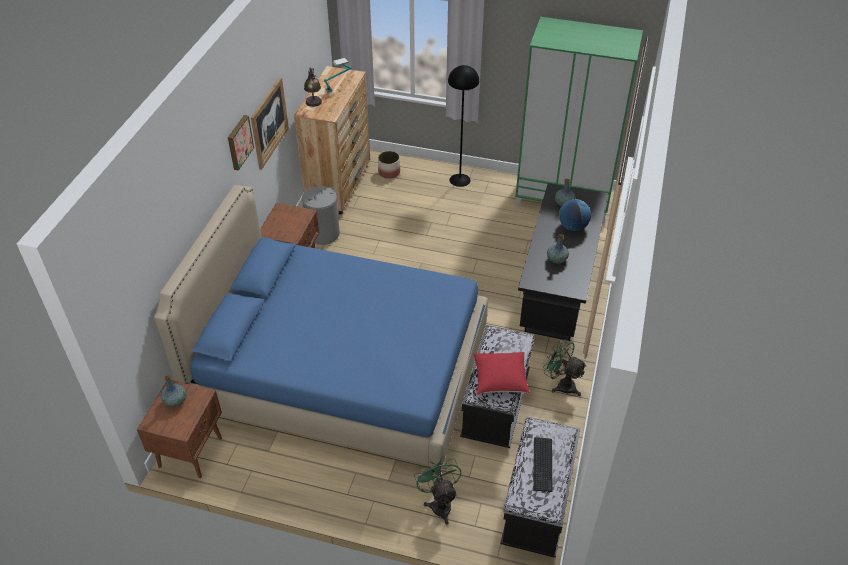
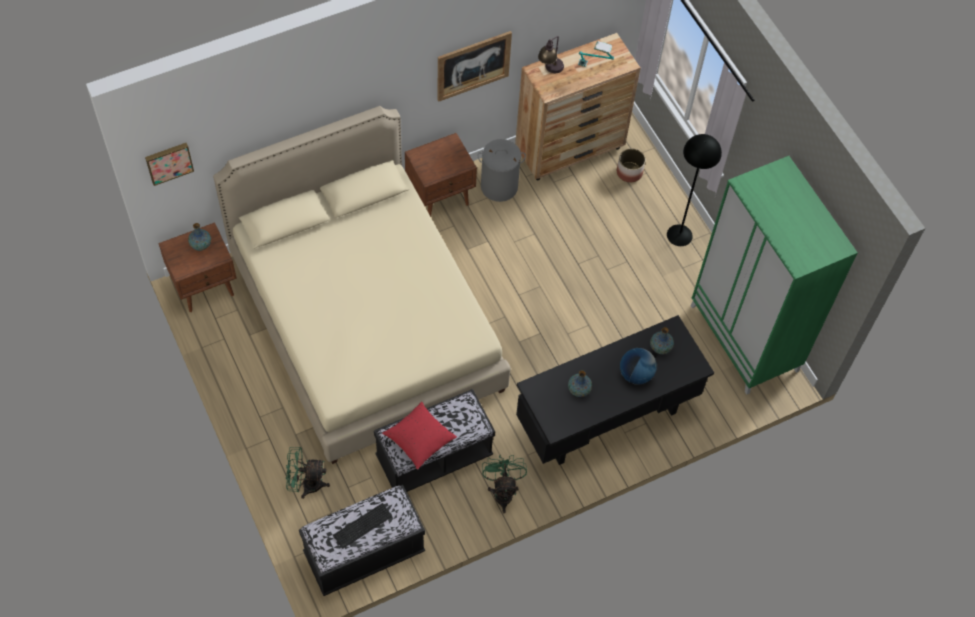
camera: 45 degrees right, 15 degrees up
blue bed [154,185,488,468] -> beige bed [213,106,511,464]
picture [228,115,254,171] -> picture moved to [145,143,194,186]
green fan [414,456,461,525] -> green fan turned 120 degrees counterclockwise [286,447,330,499]

